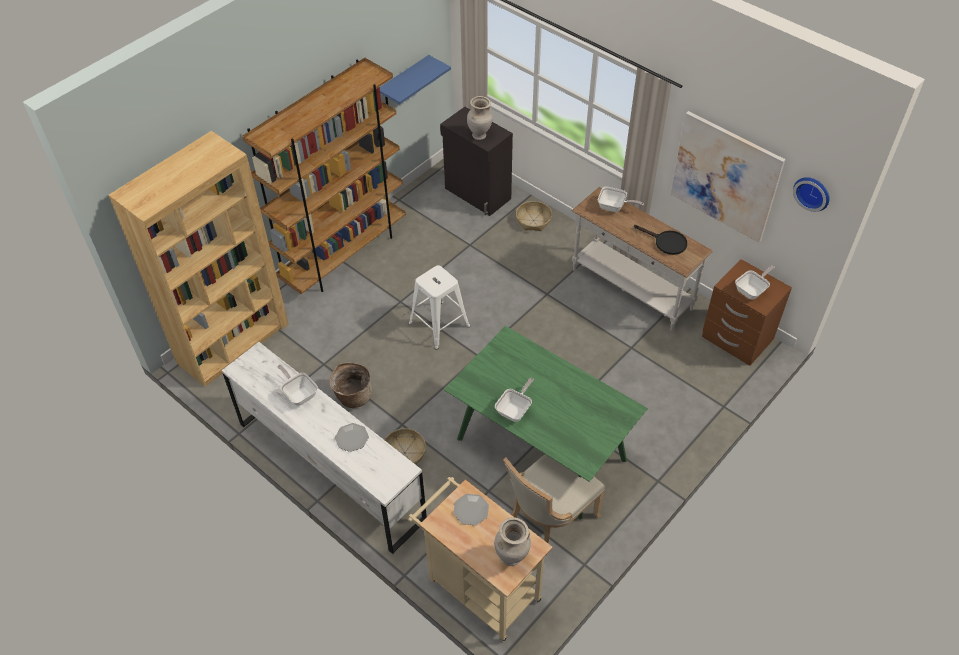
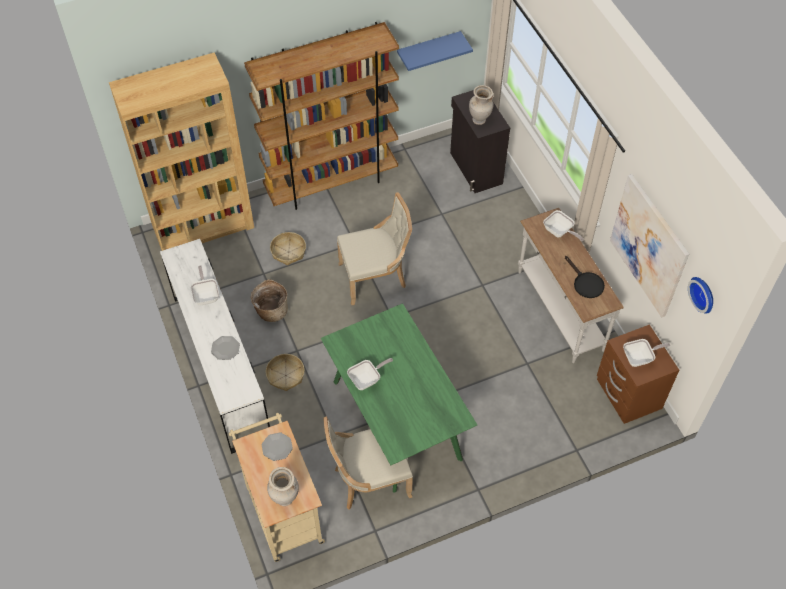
camera: 25 degrees right, 5 degrees up
white stool [409,265,470,350] -> beige chair [337,192,412,305]
basket [516,201,552,231] -> basket moved to [270,232,306,265]

